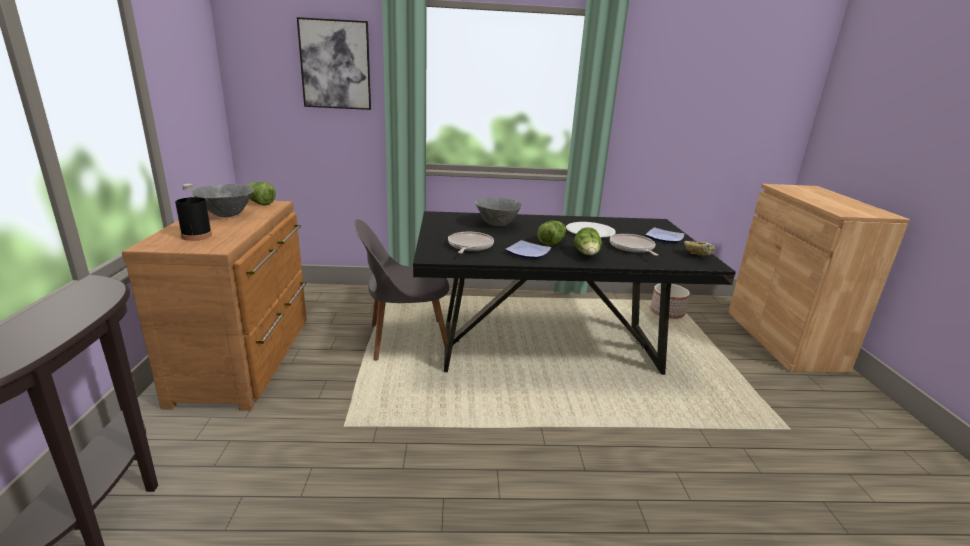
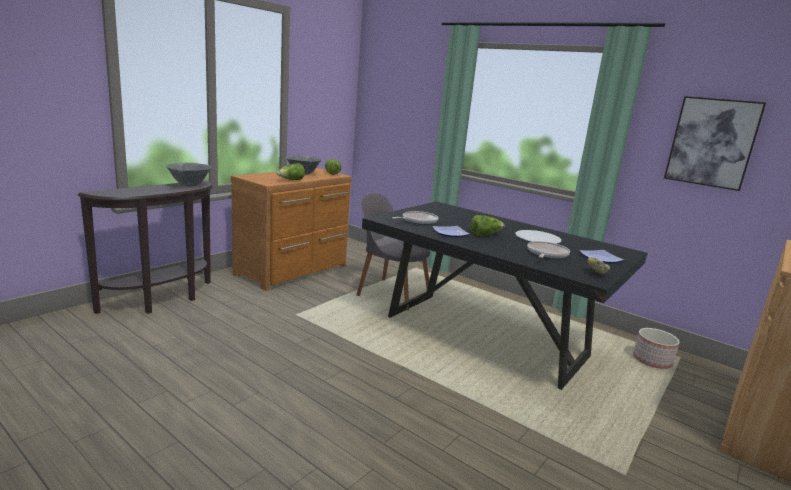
camera: 40 degrees right, 5 degrees down
black bottle [175,184,212,241] -> none
picture [297,17,371,110] -> picture moved to [664,96,766,191]
grey bowl [475,197,522,226] -> grey bowl moved to [166,163,212,187]
lettuce [574,227,602,255] -> lettuce moved to [277,163,305,180]

